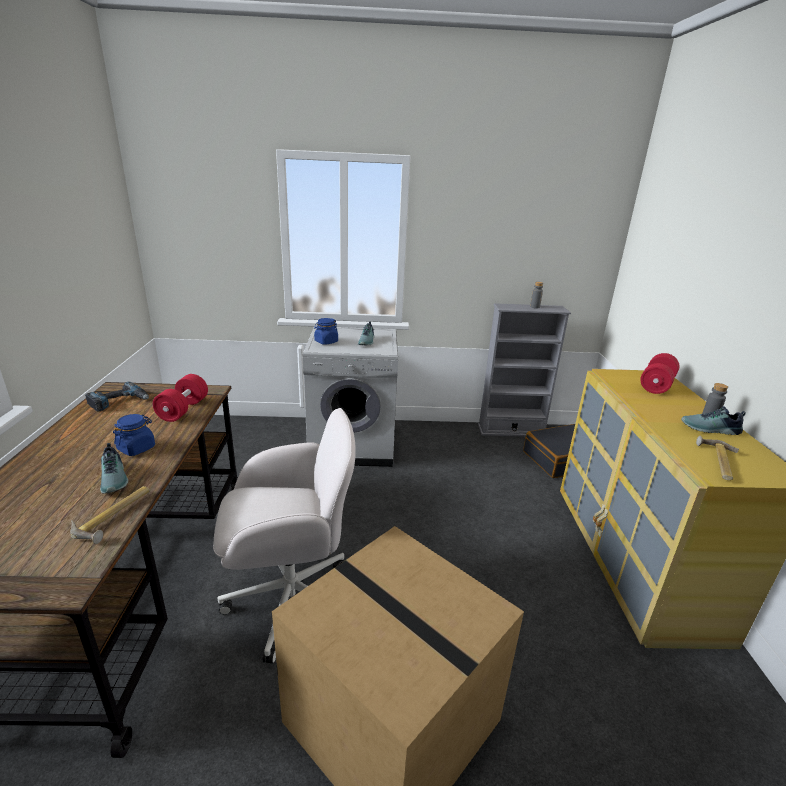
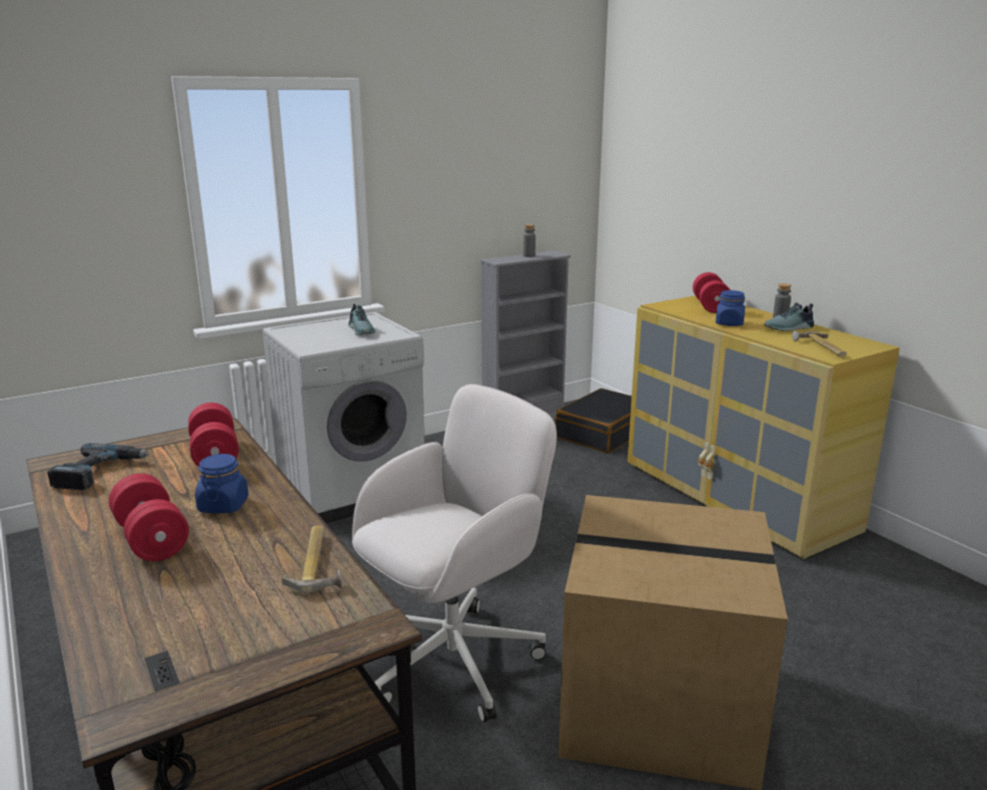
camera: 30 degrees left, 5 degrees down
shoe [100,443,128,494] -> none
blue jar [314,318,338,345] -> blue jar moved to [716,290,745,326]
none -> red dumbbell [109,473,189,561]

